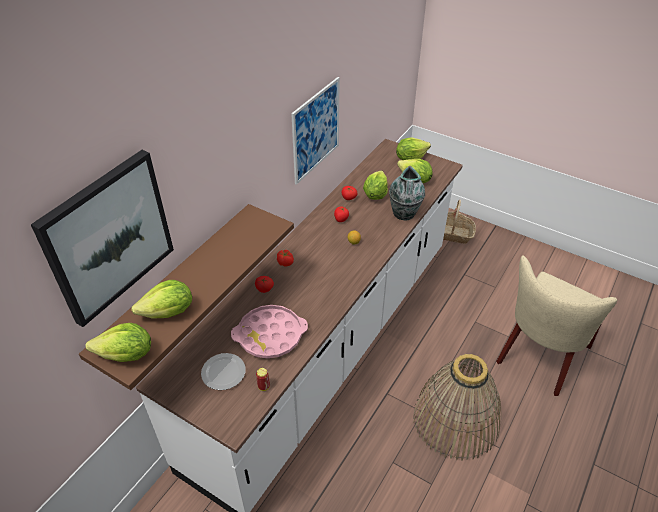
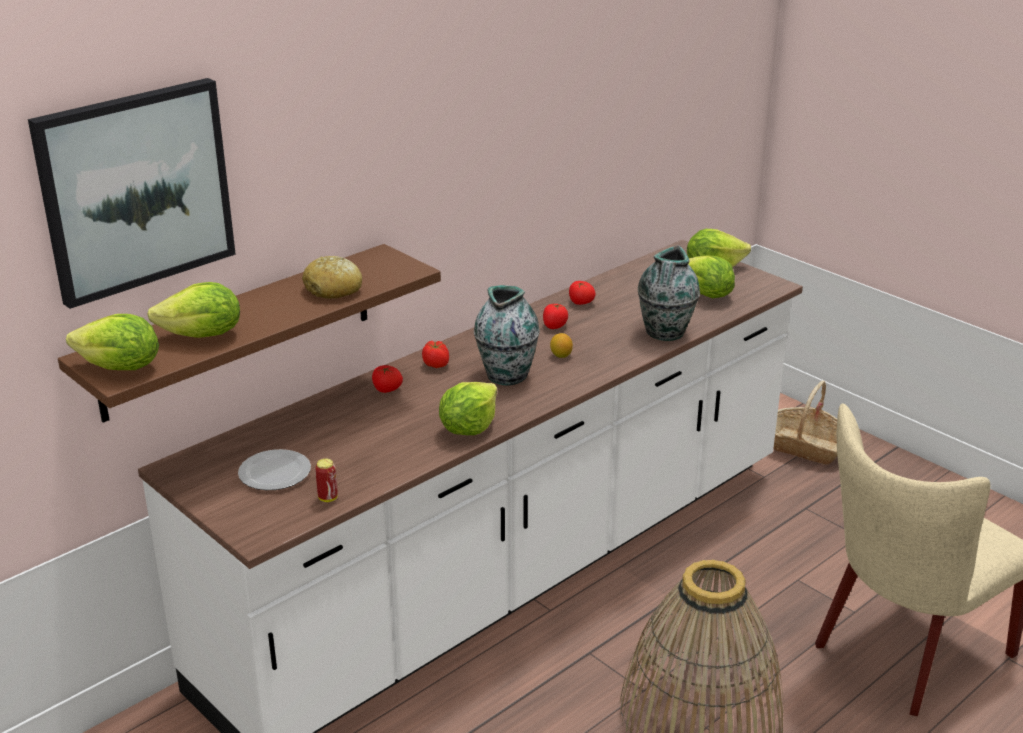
camera: 15 degrees right, 15 degrees down
pink tray [231,305,308,358] -> none
picture [291,77,340,185] -> none
lettuce [363,170,388,200] -> lettuce moved to [439,382,497,435]
none -> bread [302,256,362,299]
none -> vase [474,285,540,386]

